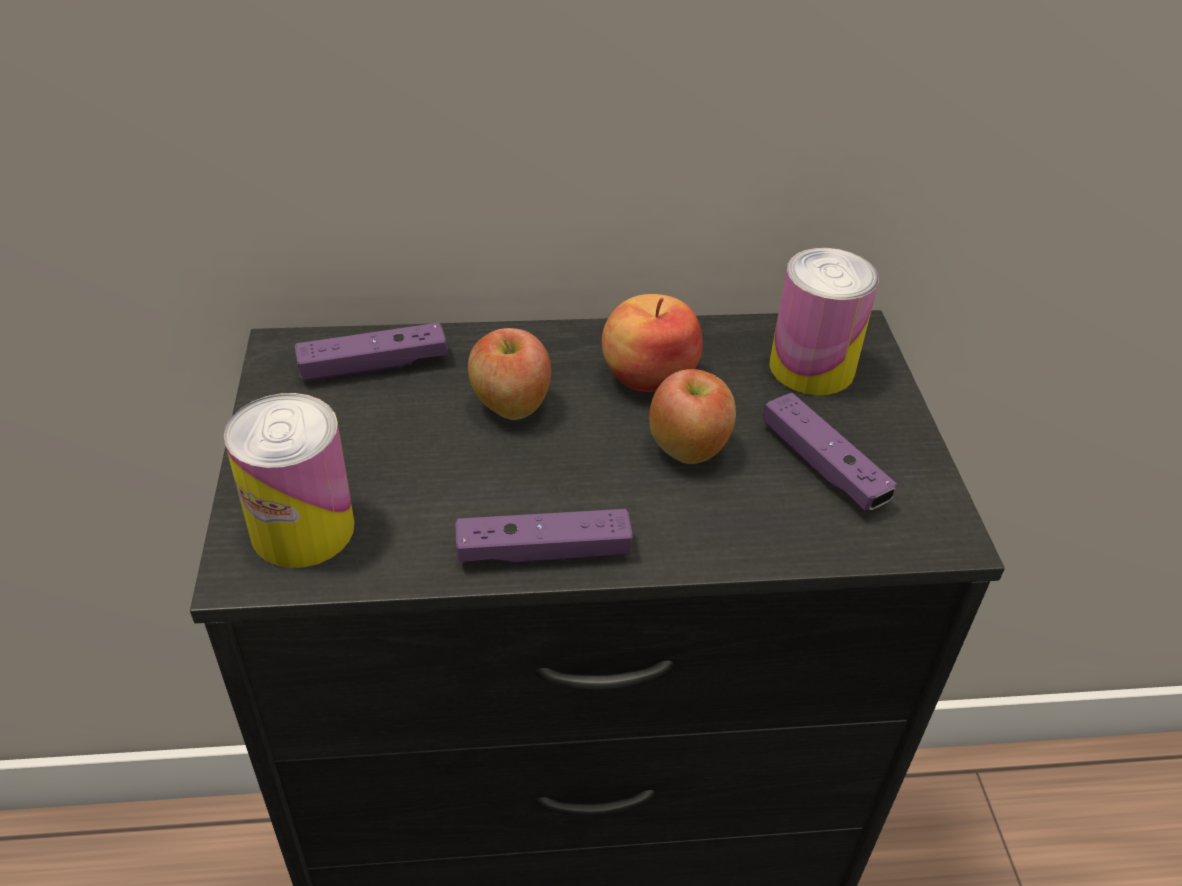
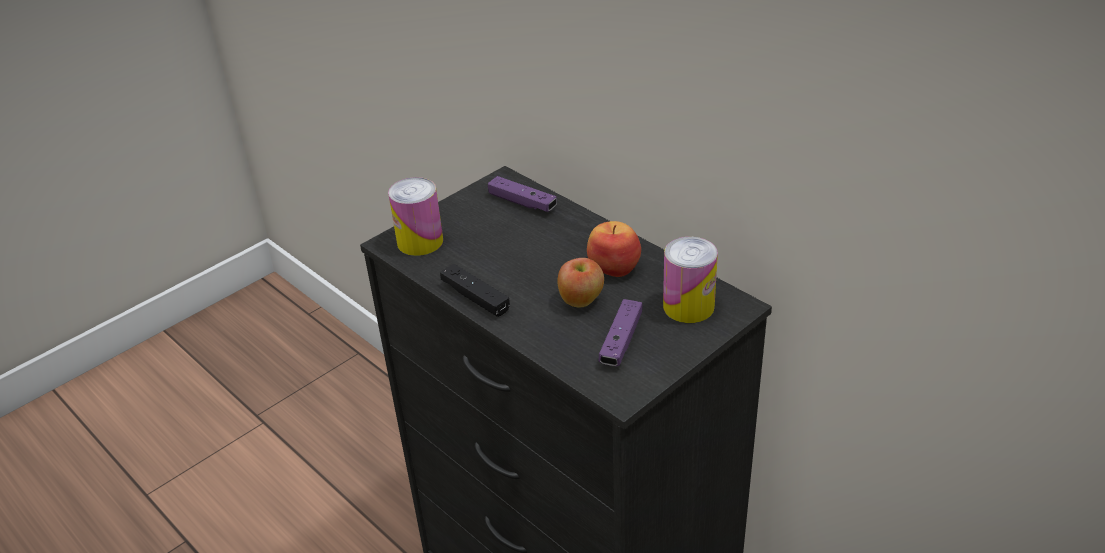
camera: 55 degrees right, 5 degrees down
purple game controller [455,509,633,562] -> black game controller [440,264,510,317]
apple [468,328,551,420] -> none

